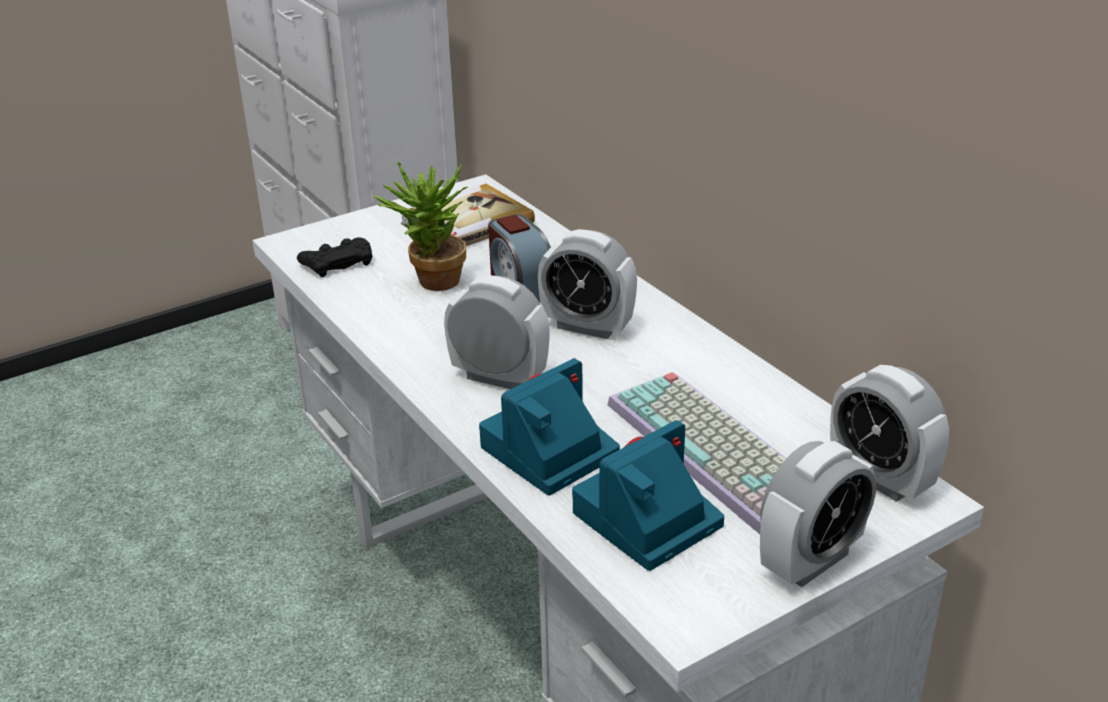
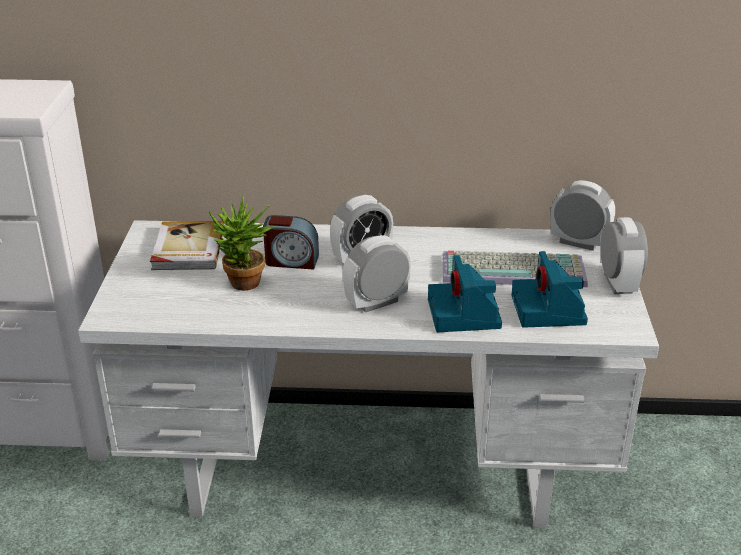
camera: 55 degrees left, 0 degrees up
black game controller [297,237,372,277] -> none
alarm clock [830,365,949,502] -> alarm clock turned 150 degrees counterclockwise [550,180,615,251]

